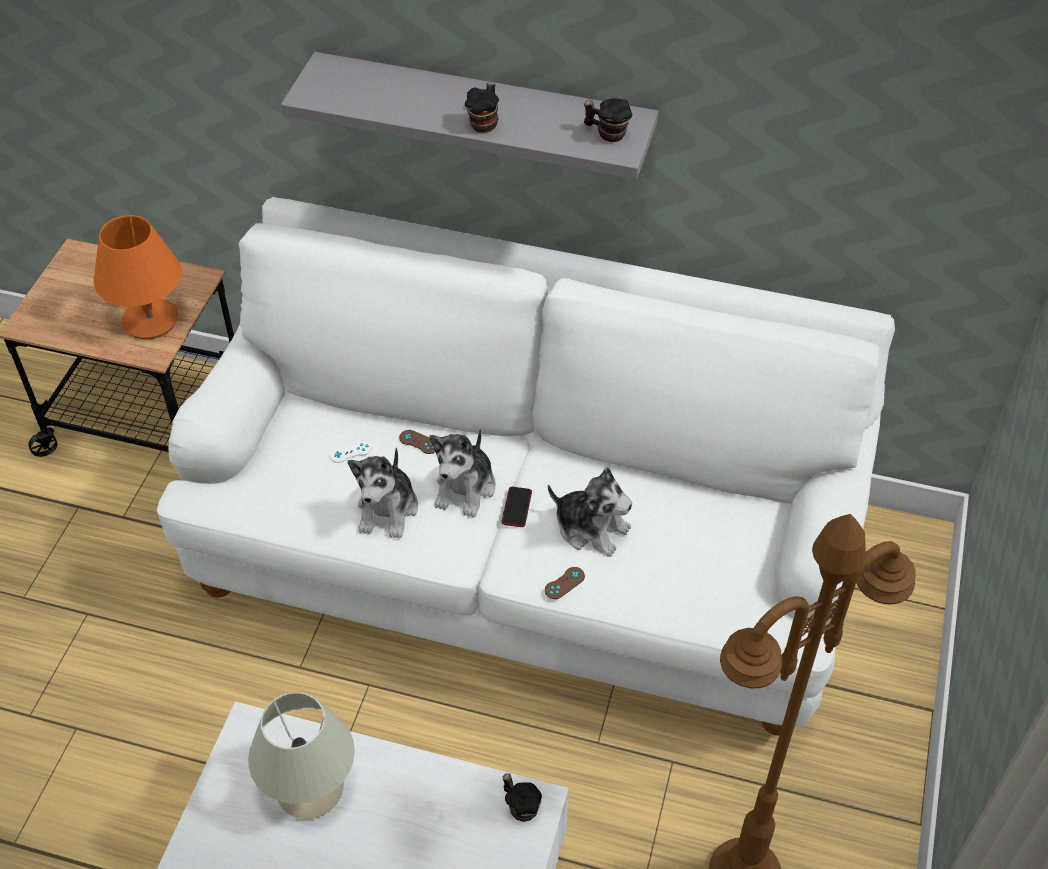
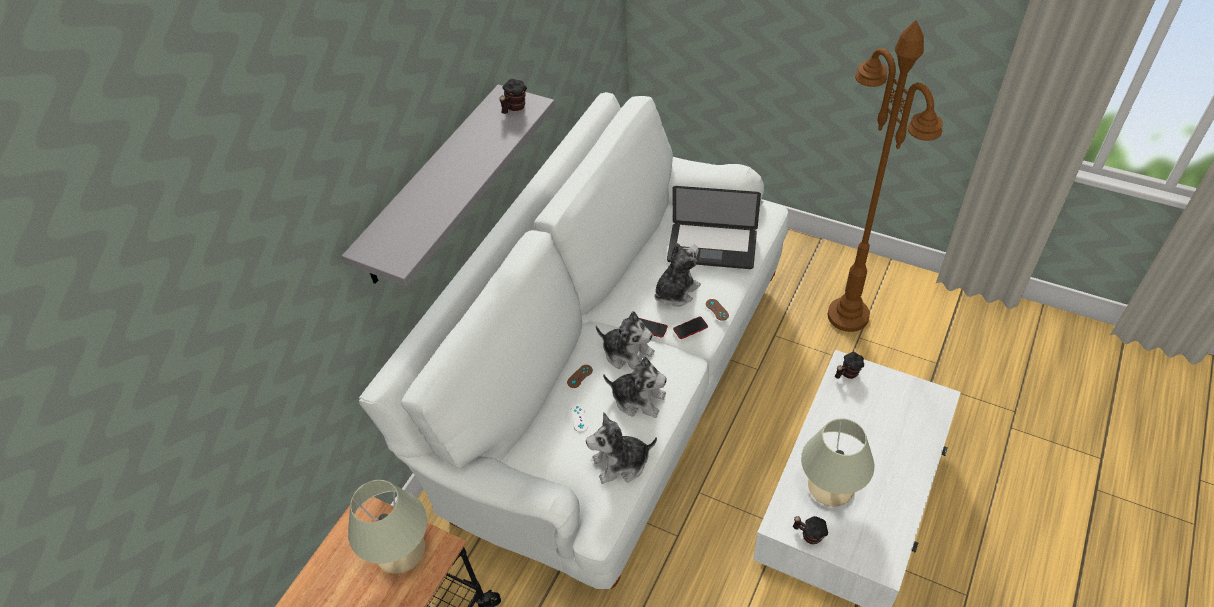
camera: 75 degrees left, 0 degrees up
orange table lamp [94,215,182,339] -> beige table lamp [348,480,427,573]
mug [465,82,499,133] -> mug moved to [793,516,828,544]
none -> plush toy [586,412,657,484]
none -> laptop [667,186,761,269]
none -> phone [673,316,708,339]

